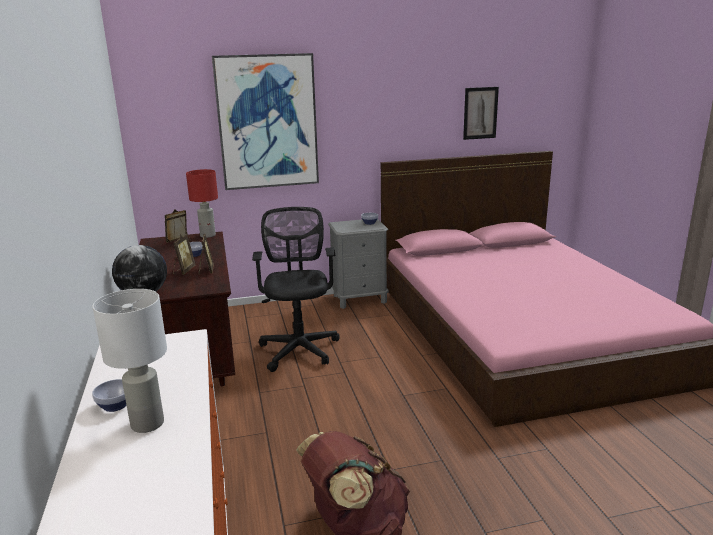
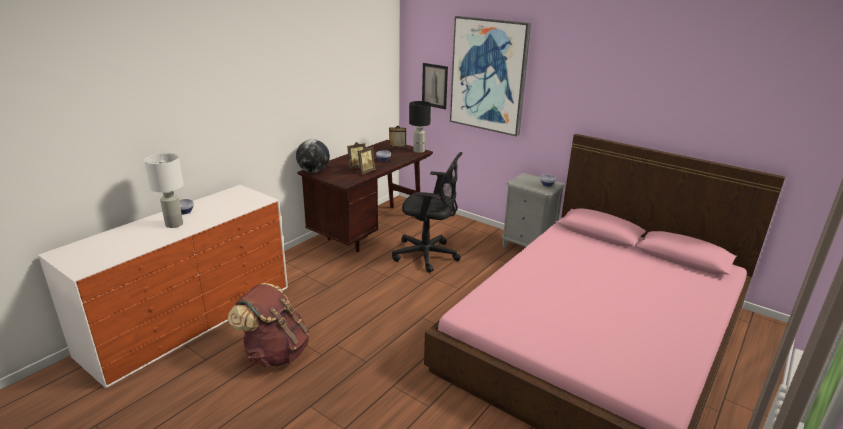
camera: 50 degrees right, 5 degrees up
red table lamp [186,169,218,238] -> black table lamp [409,101,431,153]
black office chair [252,207,340,372] -> black office chair turned 60 degrees clockwise [392,152,463,273]
picture [463,87,499,140] -> picture moved to [422,63,448,109]

